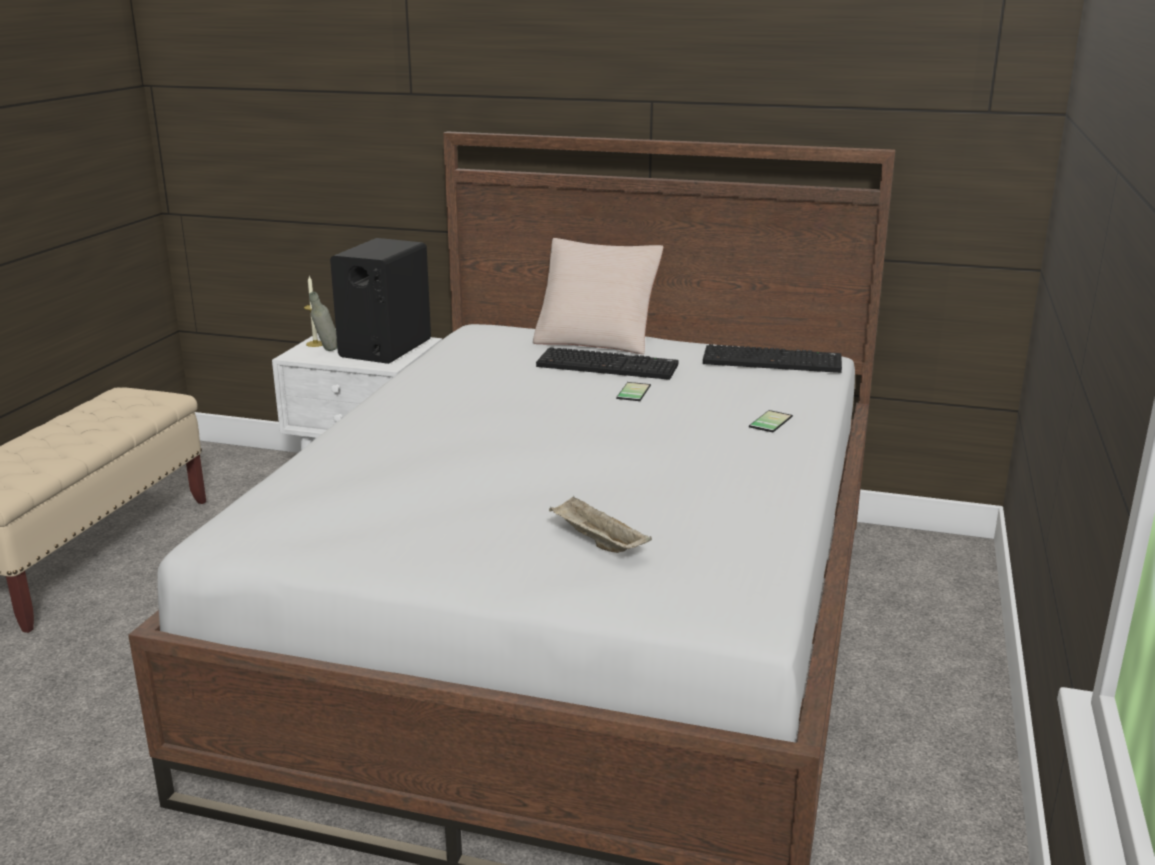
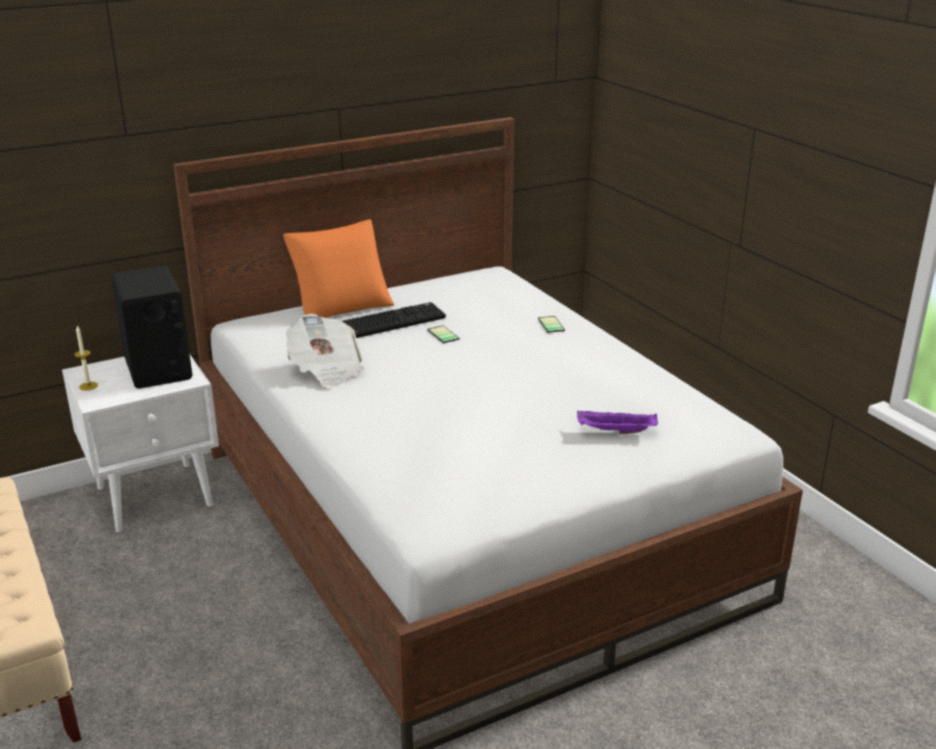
camera: 45 degrees left, 5 degrees up
grey bottle [309,292,337,351] -> none
beige pillow [533,238,663,354] -> orange pillow [283,219,394,318]
beige tray [549,495,652,553] -> purple tray [577,411,658,434]
keyboard [703,344,842,373] -> none
none -> newspaper [286,314,364,388]

